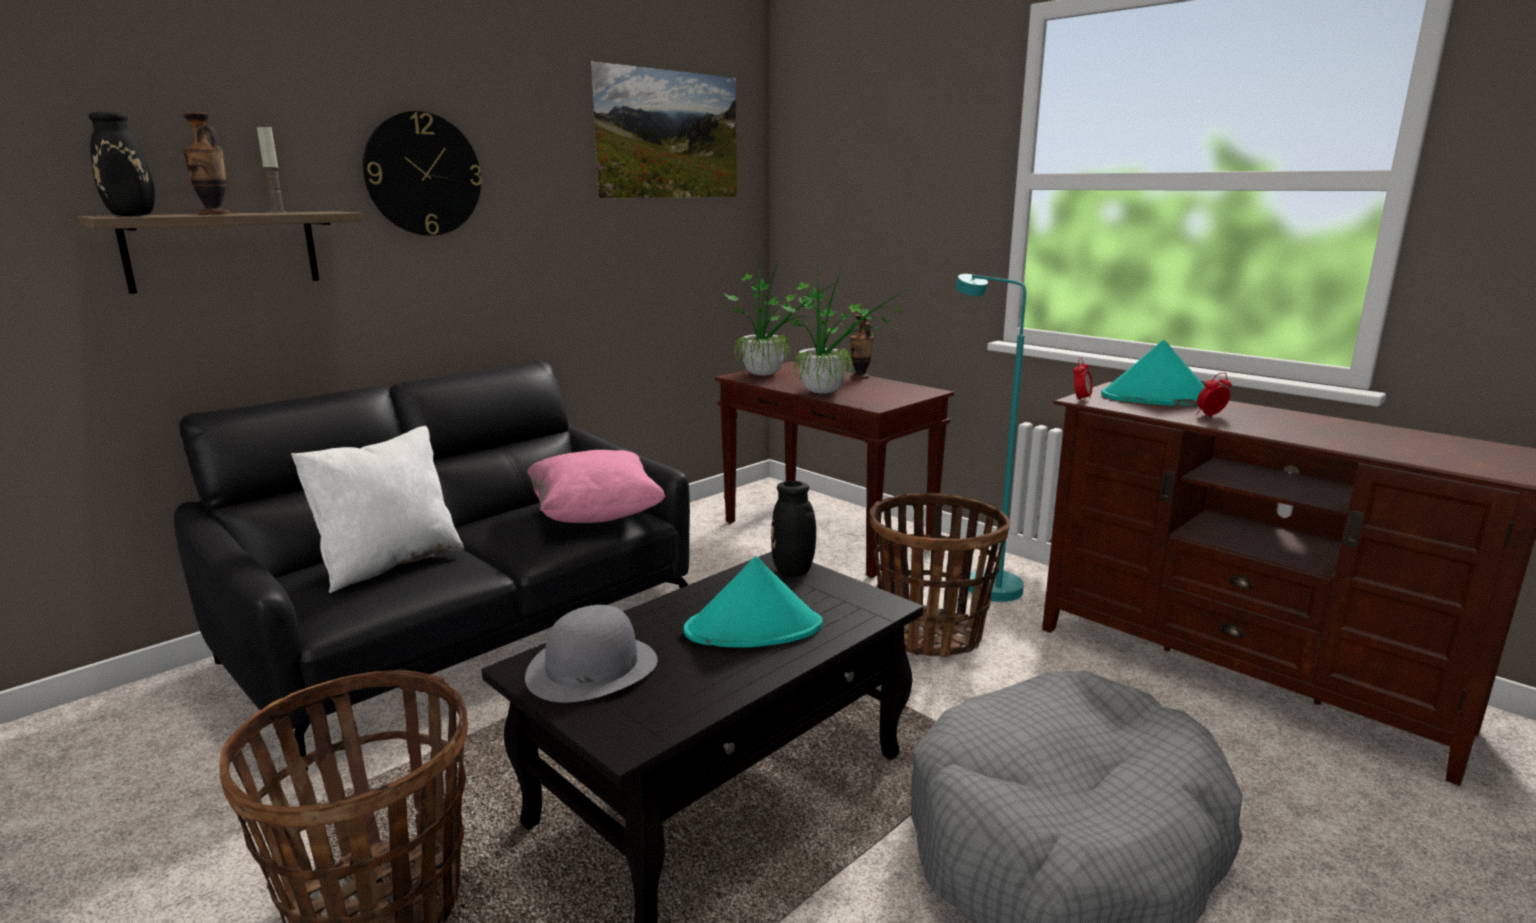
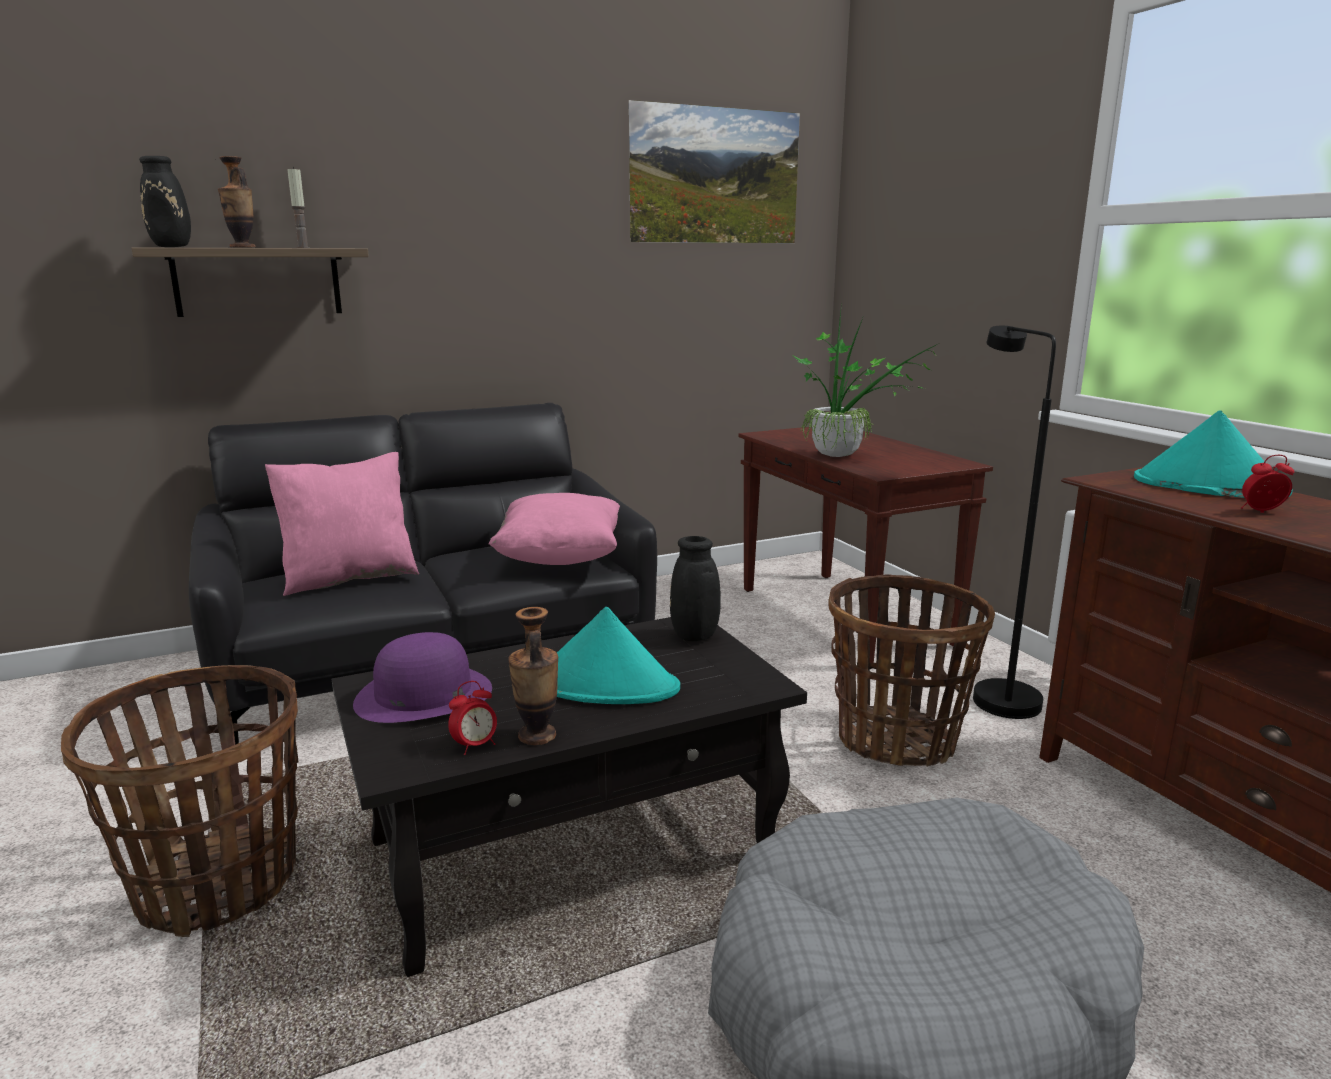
camera: 20 degrees right, 0 degrees up
white pillow [291,426,464,593] -> pink pillow [265,452,419,596]
wall clock [363,111,482,236] -> none
grey hat [525,605,658,702] -> purple hat [353,632,492,723]
potted plant [723,260,841,376] -> none
vase [850,314,873,379] -> vase moved to [508,607,558,745]
turquoise floor lamp [955,274,1026,602] -> black floor lamp [973,325,1056,719]
alarm clock [1073,358,1093,402] -> alarm clock moved to [448,681,497,755]

